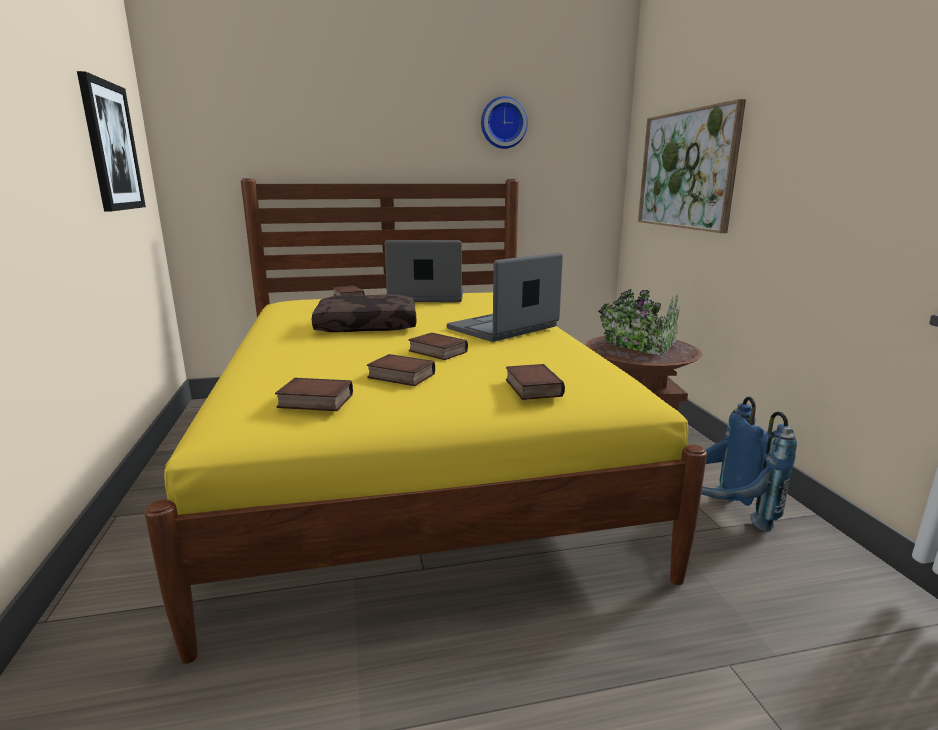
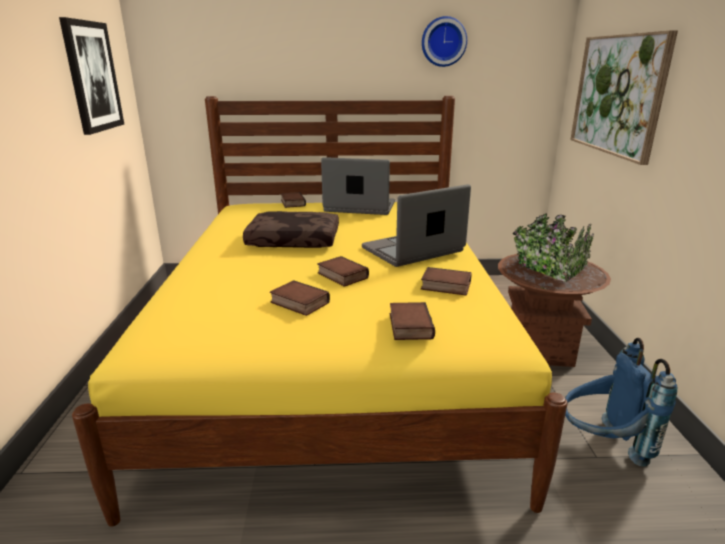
camera: 10 degrees right, 5 degrees up
book [275,378,353,411] -> book moved to [421,267,472,295]

